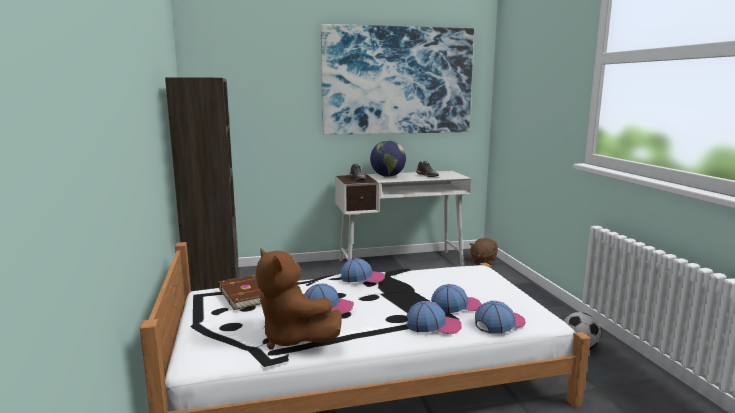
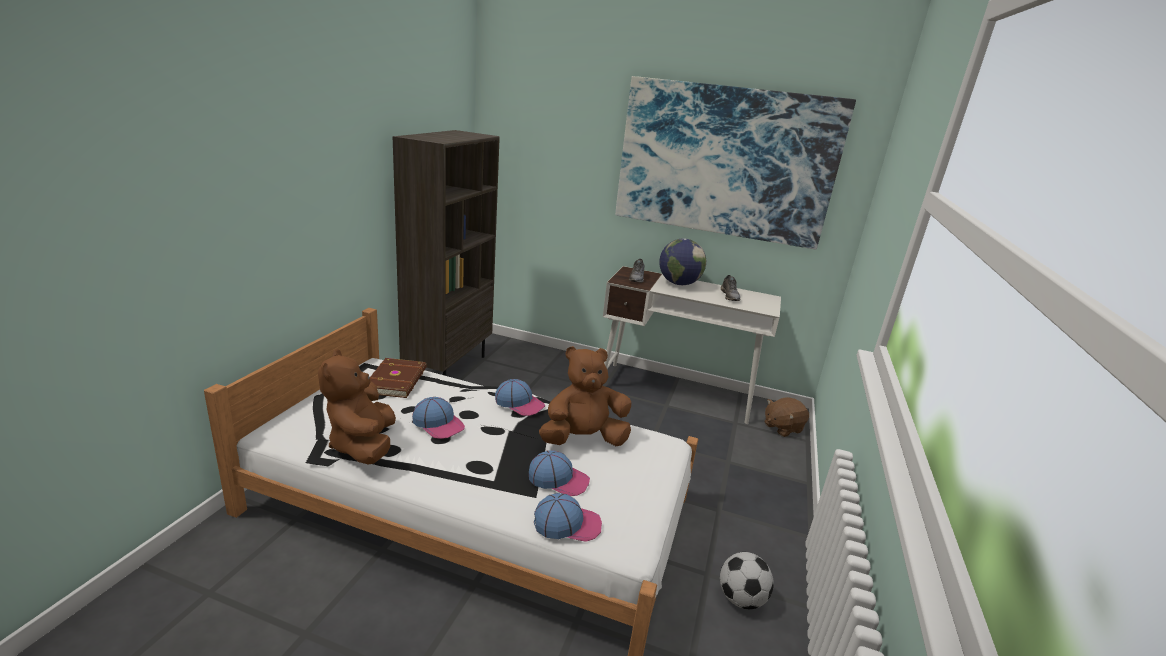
camera: 30 degrees right, 10 degrees up
cap [407,301,462,334] -> none
none -> brown plush toy [539,346,631,446]

